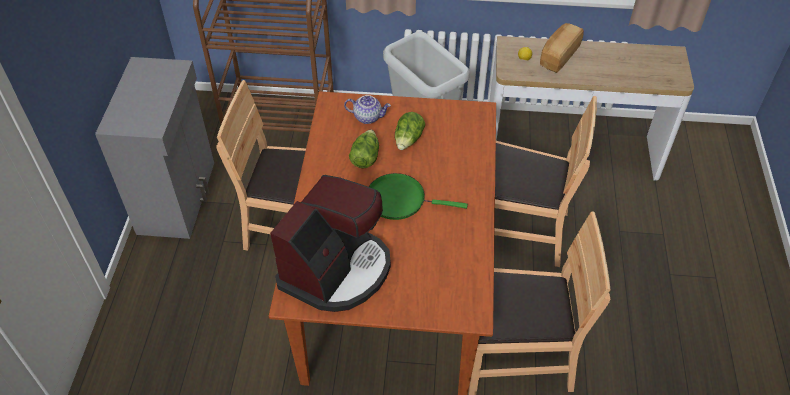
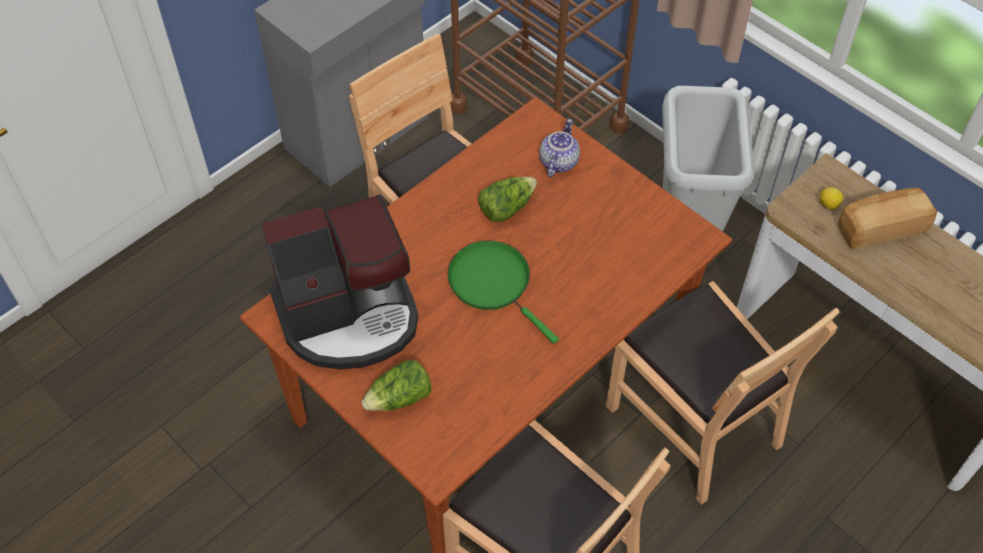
camera: 40 degrees right, 5 degrees up
teapot [344,95,391,124] -> teapot turned 120 degrees counterclockwise [539,119,580,177]
lettuce [395,112,425,150] -> lettuce moved to [362,360,432,411]

